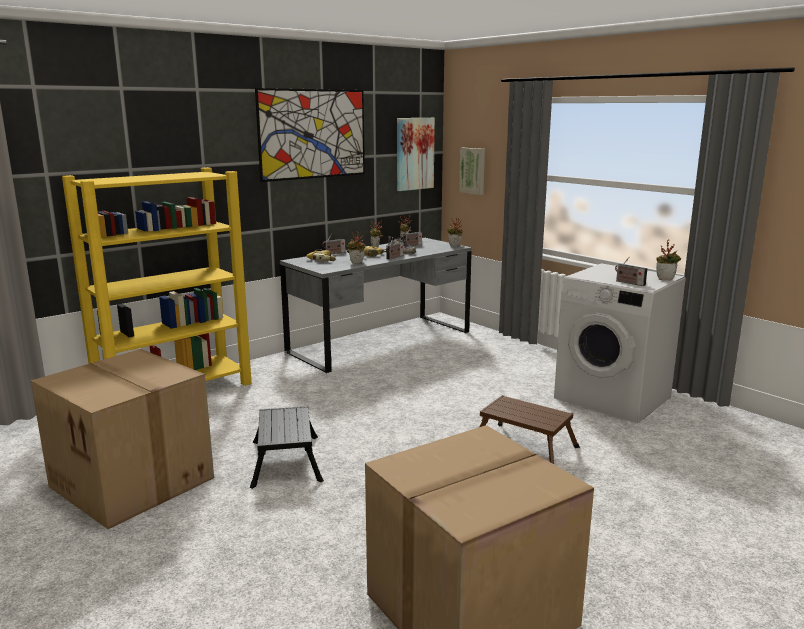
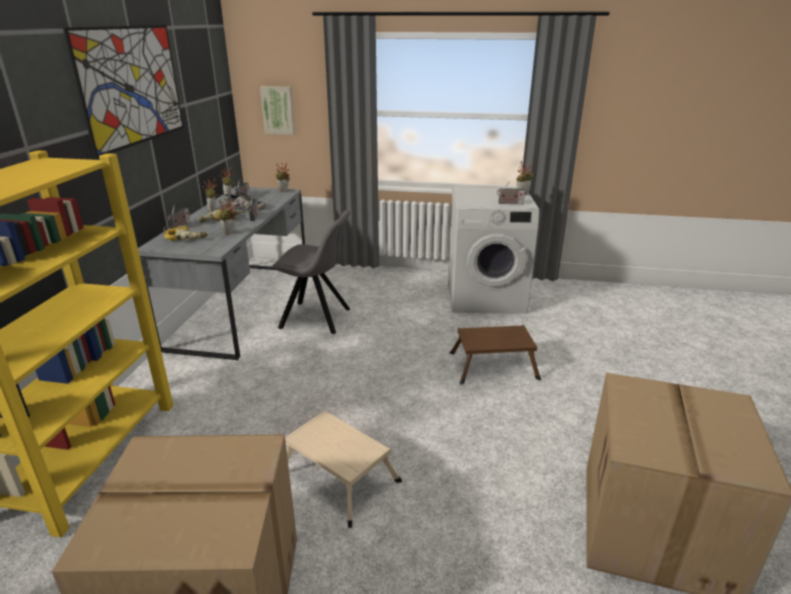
camera: 40 degrees left, 10 degrees up
black step ladder [250,406,324,489] -> beige step ladder [285,410,402,528]
picture [397,118,435,191] -> none
none -> grey chair [272,210,350,334]

